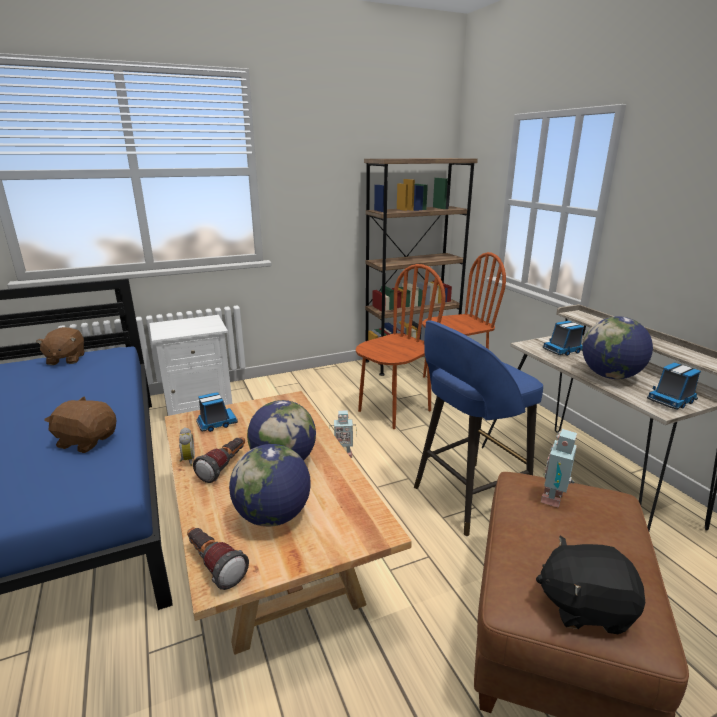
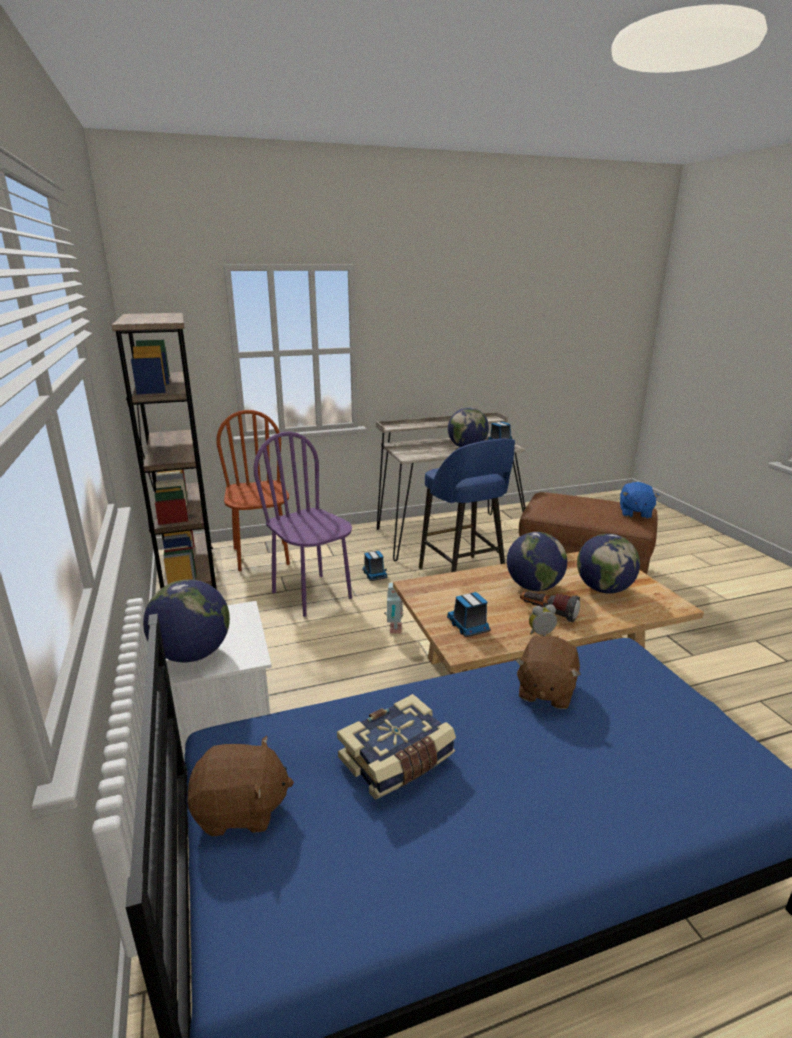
camera: 85 degrees left, 0 degrees up
flashlight [187,527,249,590] -> none
brown chair [356,264,446,429] -> purple chair [254,432,352,617]
black plush toy [536,536,645,634] -> blue plush toy [620,482,660,519]
toy robot [541,429,577,508] -> none
toy truck [543,321,584,356] -> toy truck moved to [362,551,388,581]
none -> globe [143,579,230,663]
none -> book [337,694,456,800]

